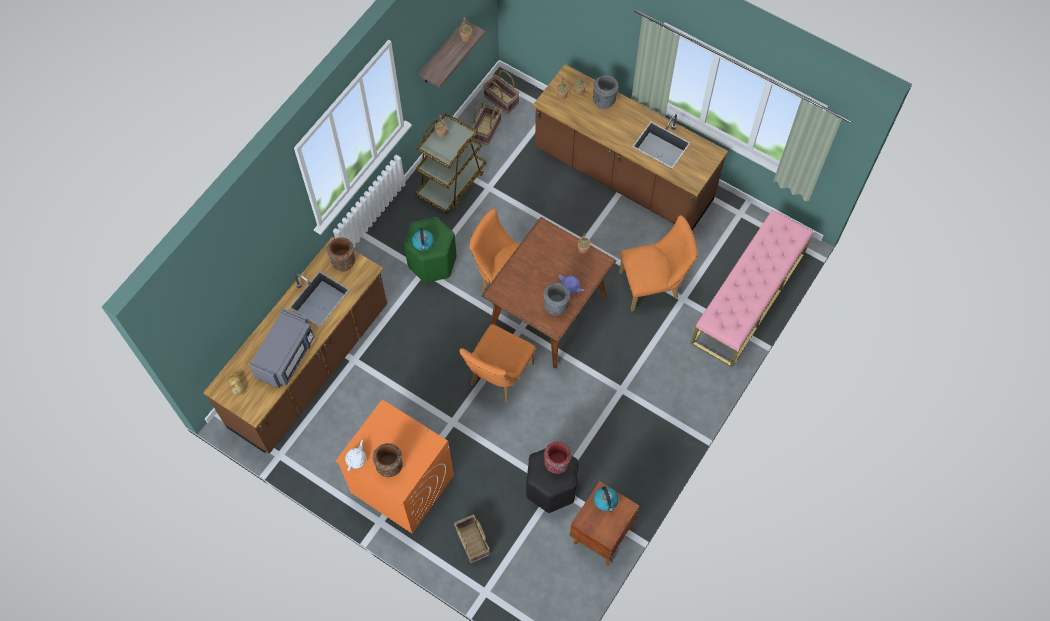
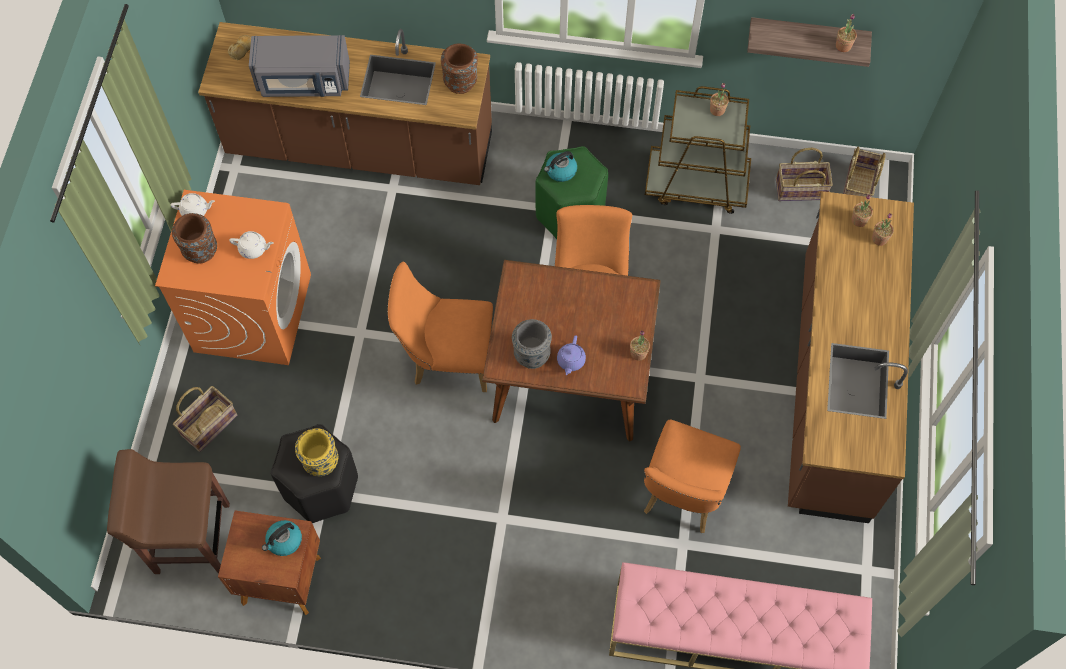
camera: 65 degrees right, 0 degrees up
red vase [544,441,572,474] -> yellow vase [295,428,338,476]
grey vase [593,75,618,109] -> none
orange chair [619,215,697,312] -> orange chair turned 60 degrees clockwise [644,419,741,533]
none -> brown stool [107,449,230,574]
none -> white teapot [230,231,274,259]

